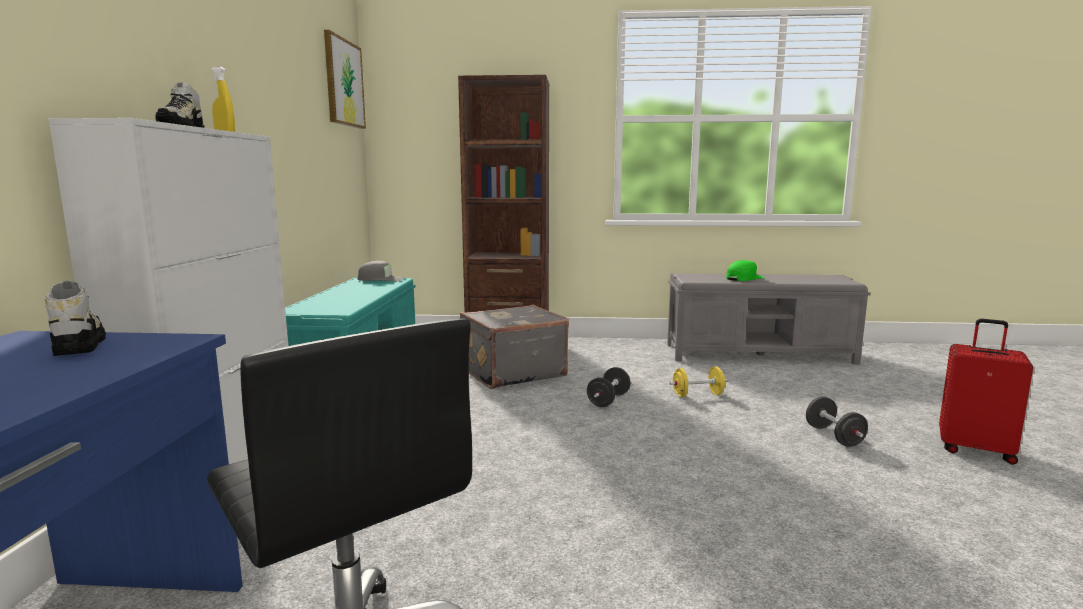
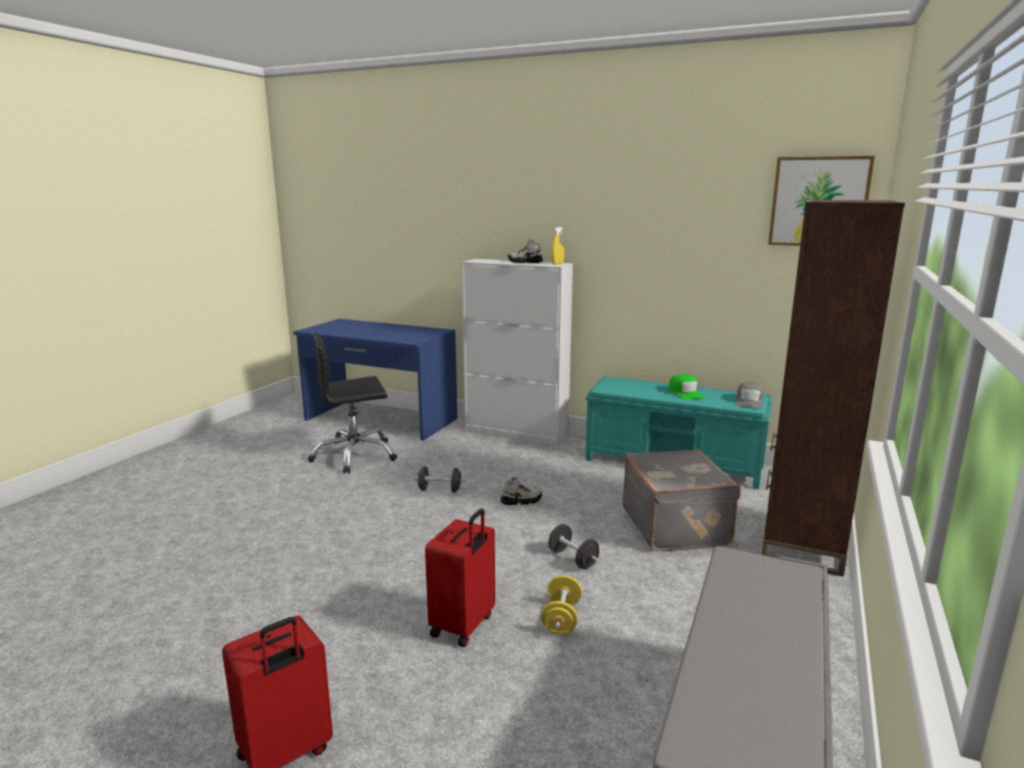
camera: 110 degrees right, 5 degrees up
shoe [45,281,106,356] -> shoe moved to [501,477,542,505]
green cap [726,260,764,281] -> green cap moved to [668,374,706,400]
black dumbbell [806,396,868,447] -> black dumbbell moved to [414,466,465,493]
none -> red suitcase [425,509,495,647]

